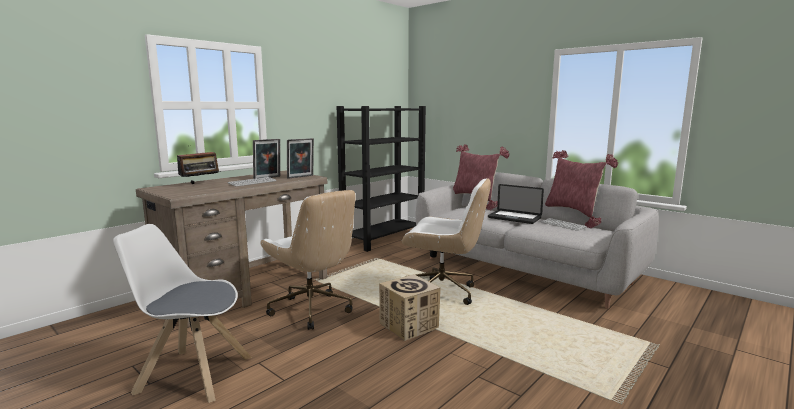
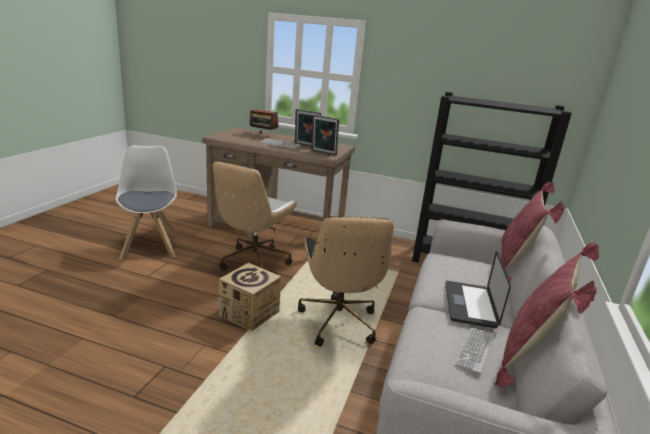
camera: 65 degrees right, 10 degrees up
white office chair [402,178,491,305] -> black office chair [298,216,394,347]

